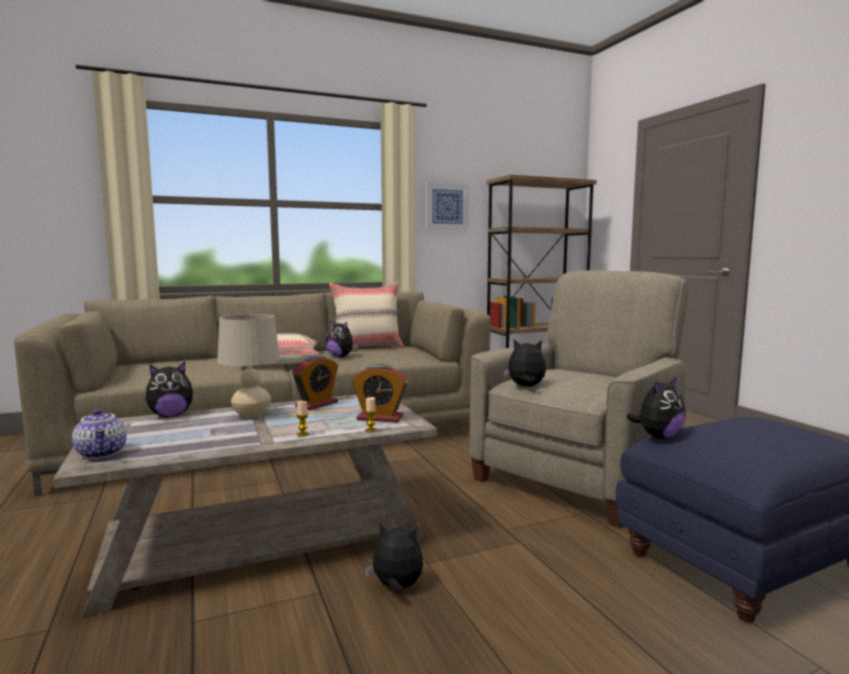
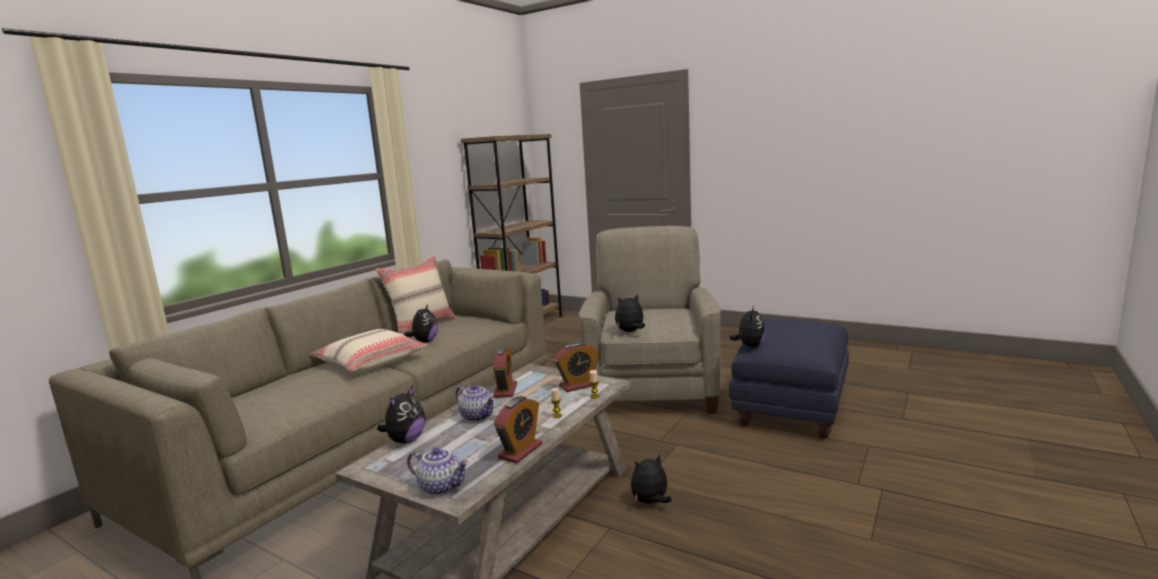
camera: 35 degrees left, 5 degrees up
beige table lamp [217,314,280,419] -> teapot [456,384,495,422]
plush toy [326,320,358,357] -> plush toy turned 75 degrees counterclockwise [404,304,438,343]
picture [426,182,468,230] -> none
none -> alarm clock [494,396,543,464]

